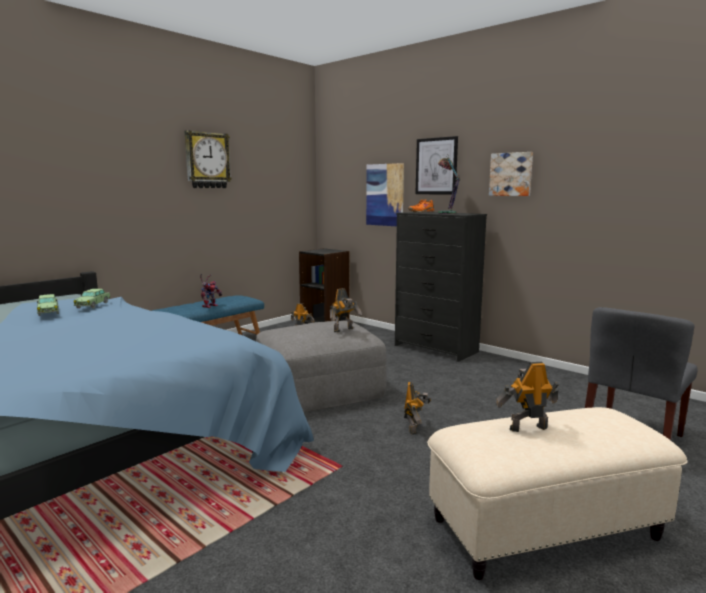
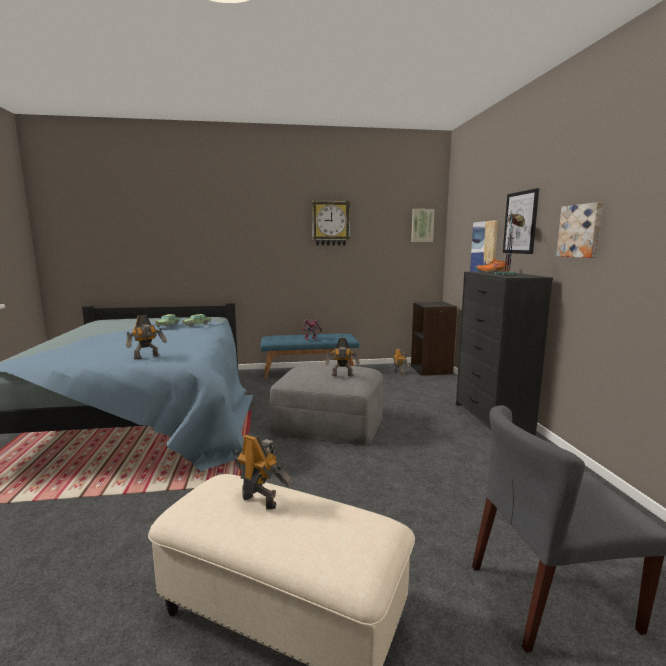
camera: 40 degrees right, 0 degrees up
toy robot [404,382,431,435] -> toy robot moved to [126,315,167,359]
none -> picture [411,209,435,242]

